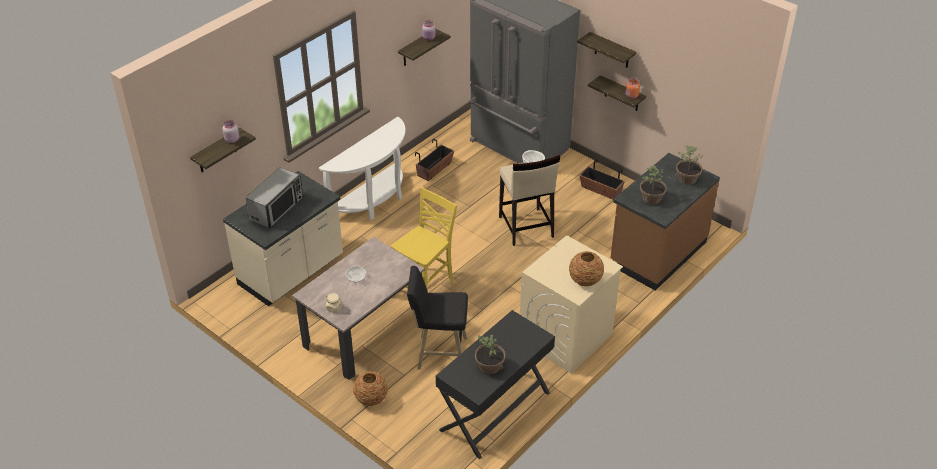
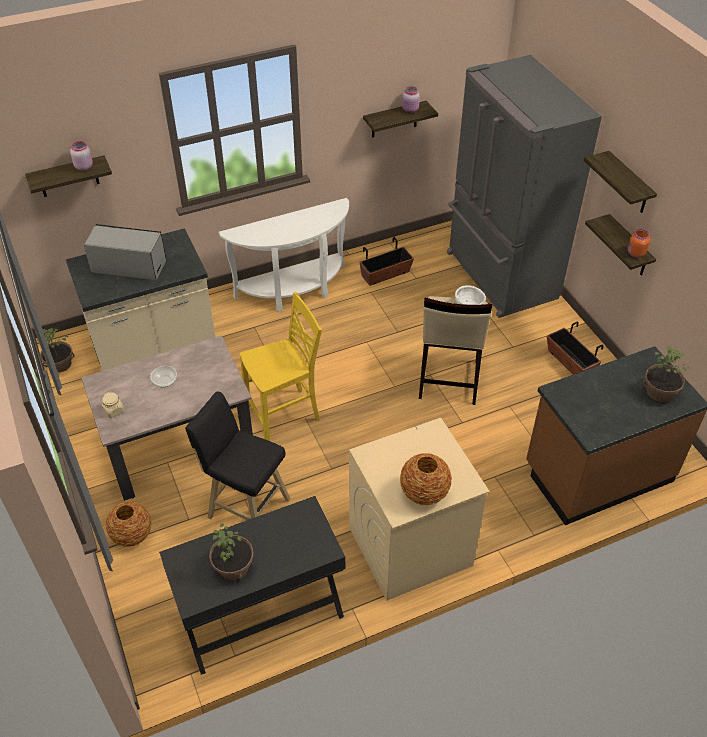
camera: 25 degrees right, 5 degrees up
microwave [246,167,303,228] -> microwave turned 135 degrees counterclockwise [84,224,166,280]
potted plant [640,166,667,204] -> potted plant moved to [37,328,75,372]

